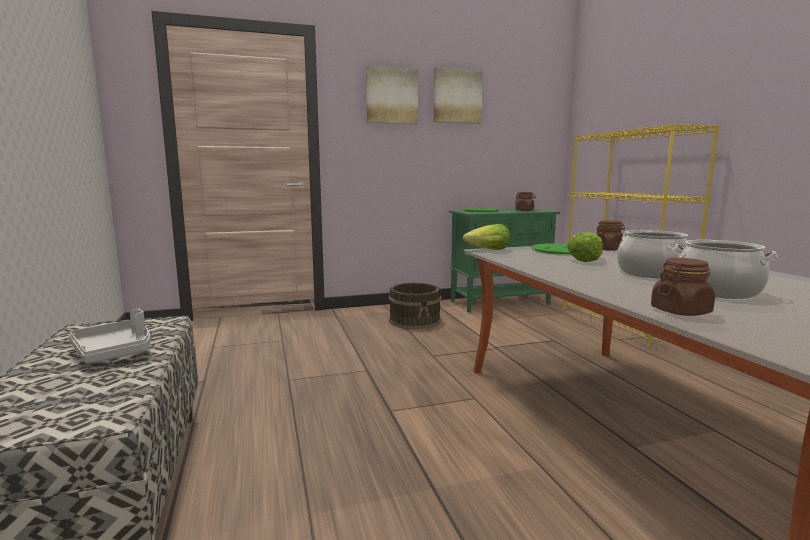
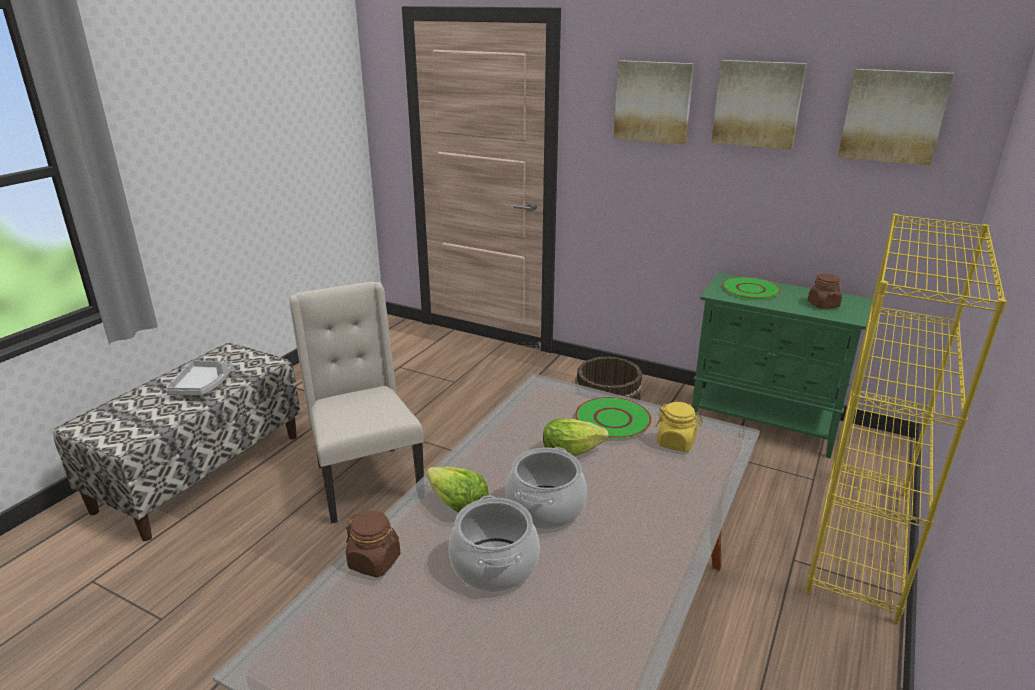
camera: 45 degrees right, 15 degrees up
lettuce [463,224,510,250] -> lettuce moved to [426,467,489,513]
brown jar [596,220,625,251] -> yellow jar [656,402,703,452]
none -> beige chair [289,282,424,523]
none -> picture [838,69,954,166]

